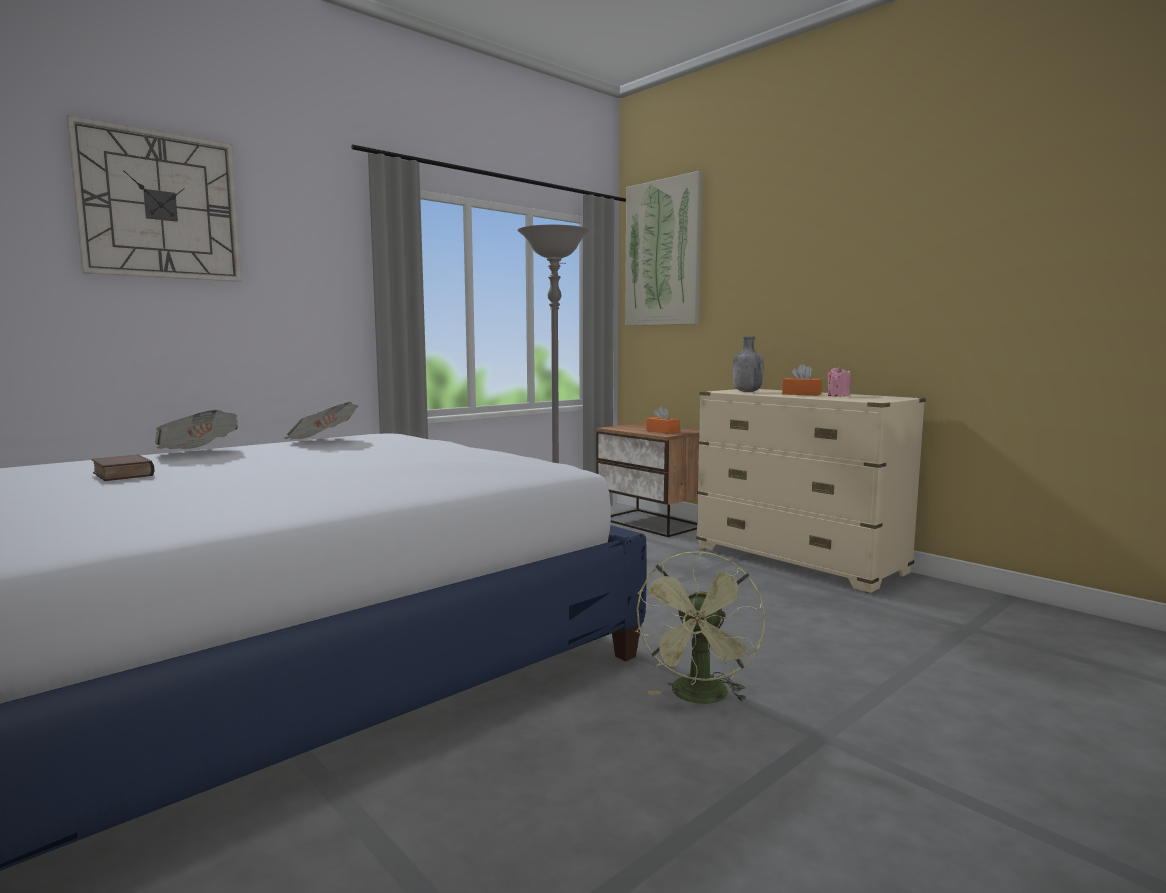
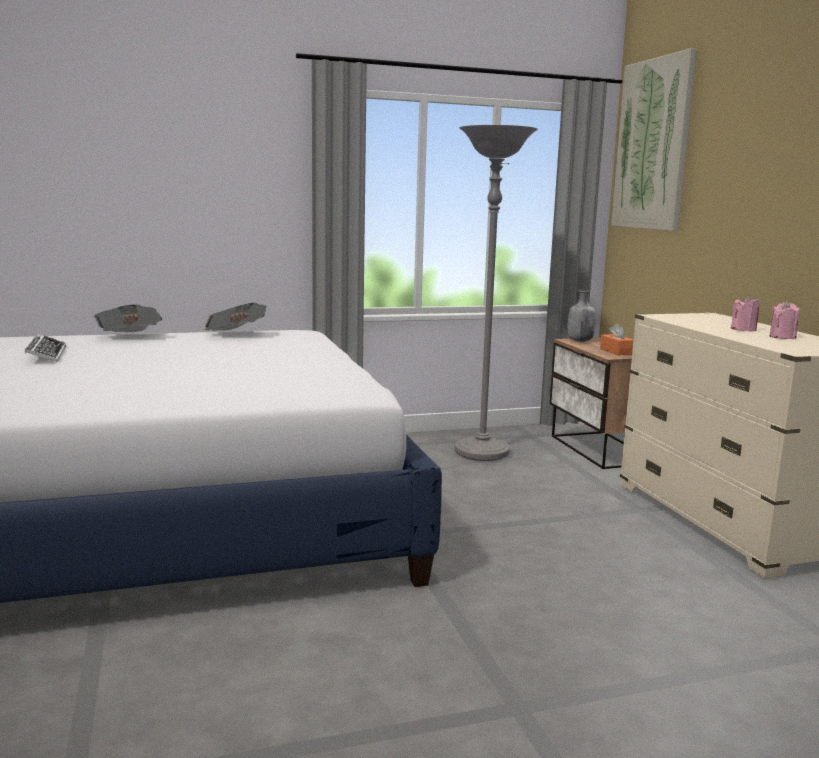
camera: 25 degrees right, 5 degrees up
wall clock [67,115,242,282] -> none
book [92,454,155,481] -> keyboard [24,334,66,362]
green fan [635,551,765,704] -> none
grey bottle [733,336,763,392] -> grey bottle moved to [567,290,596,342]
orange tissue box [782,364,822,396] -> pink candle [731,296,760,332]

